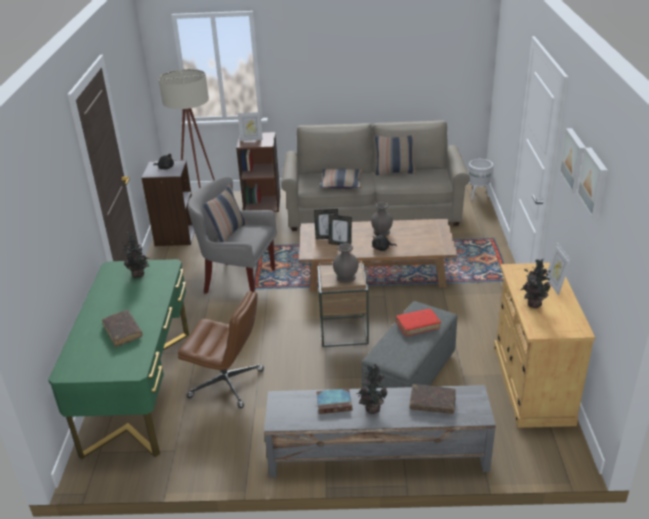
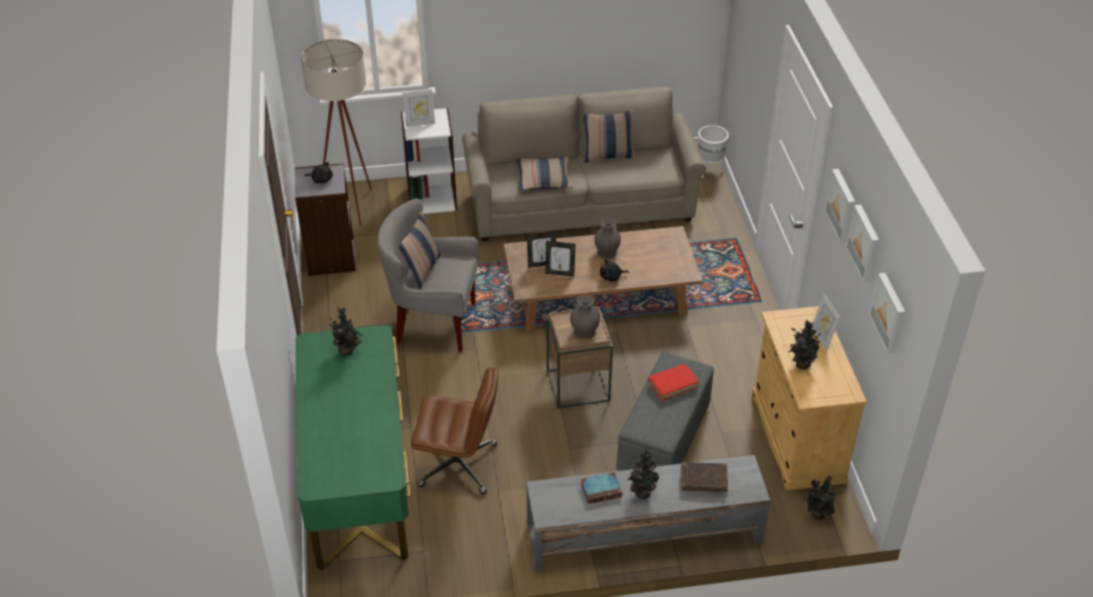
camera: 10 degrees left, 10 degrees up
brown book [102,310,143,347] -> none
brown bookcase [236,132,280,212] -> white bookcase [401,108,457,214]
none -> potted plant [803,474,842,520]
none -> picture [869,273,905,354]

